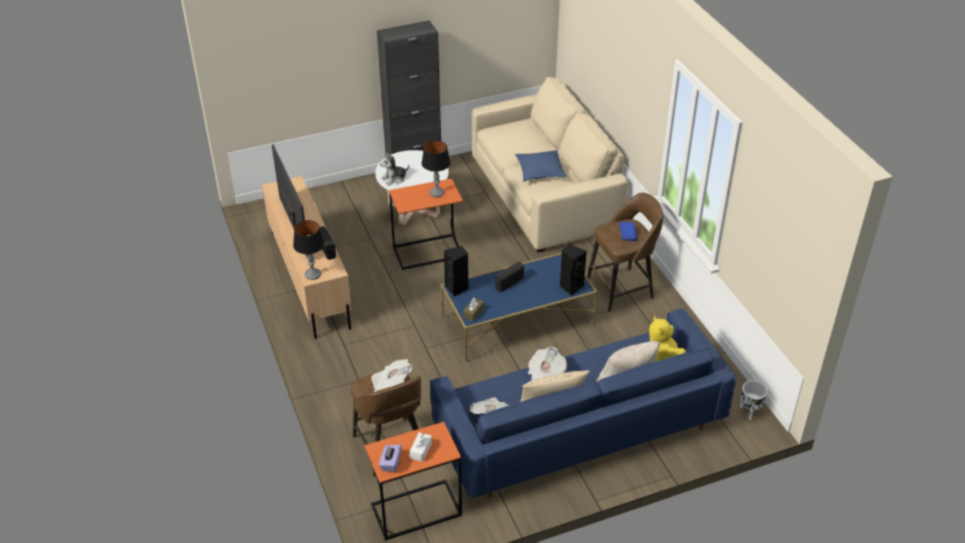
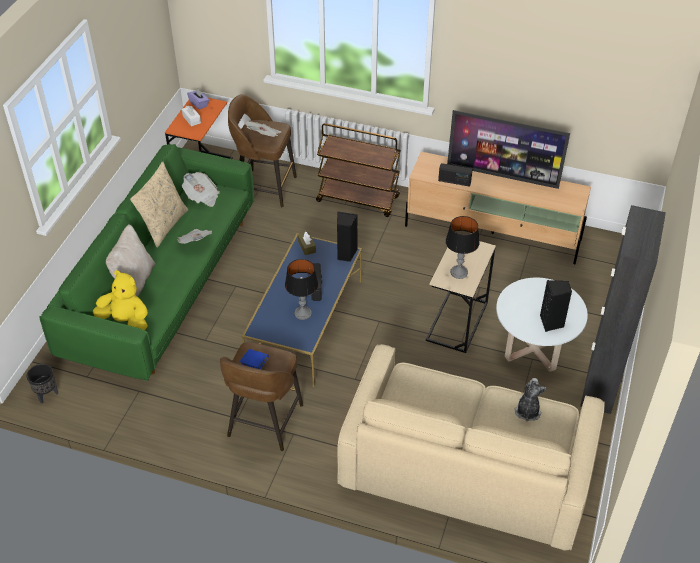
camera: 130 degrees right, 5 degrees up
table lamp [293,220,325,280] -> table lamp moved to [285,259,319,320]
plush toy [380,153,409,186] -> plush toy moved to [515,378,547,421]
orange side table [389,178,463,270] -> beige side table [426,241,496,353]
blue sofa [430,308,736,499] -> green sofa [40,144,254,381]
blue pillow [515,150,567,181] -> none
black speaker [560,244,587,296] -> black speaker moved to [540,280,572,332]
white planter [740,380,767,420] -> black planter [27,364,58,404]
none -> brown cart [316,123,401,217]

